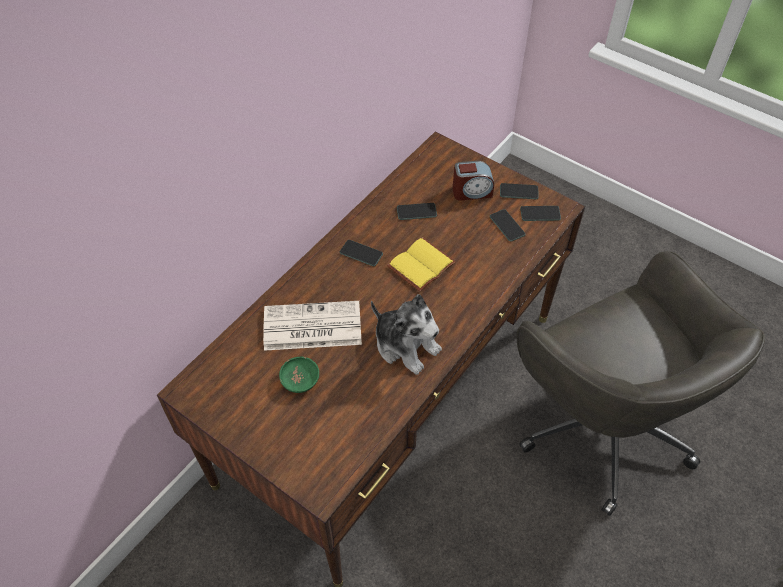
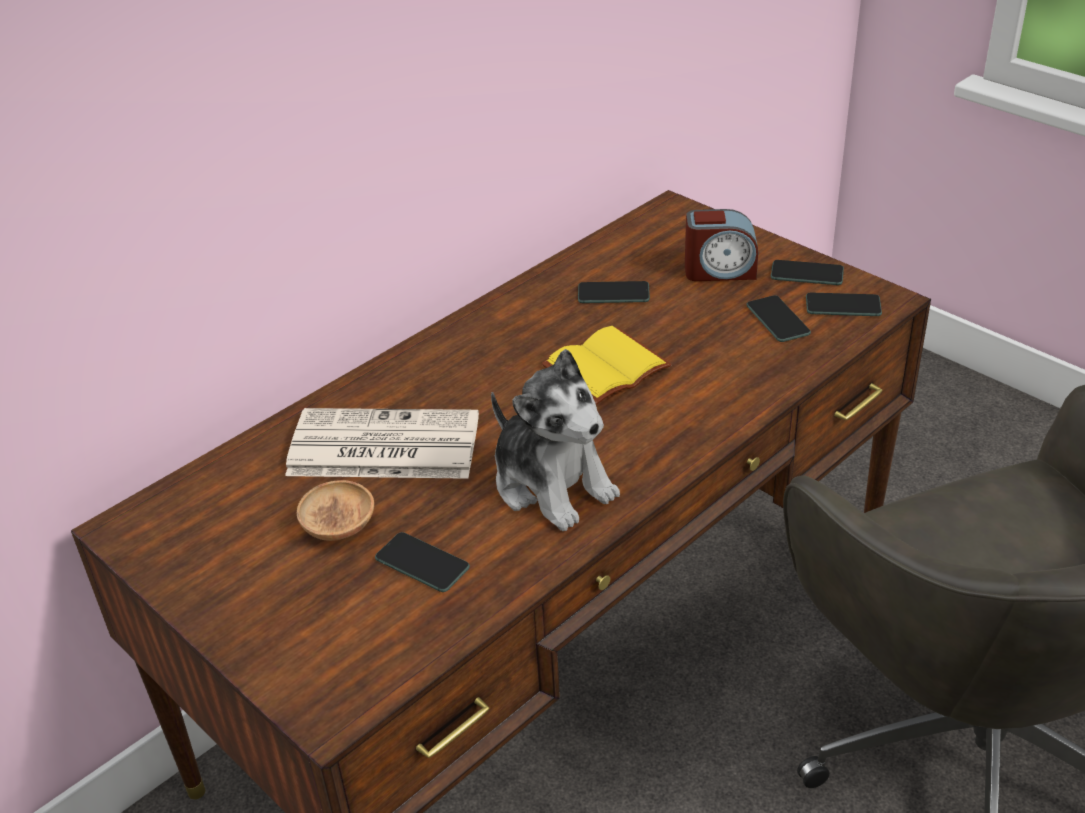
camera: 10 degrees right, 15 degrees down
green bowl [279,357,319,393] -> brown bowl [297,480,374,541]
phone [340,240,383,266] -> phone moved to [375,532,470,592]

